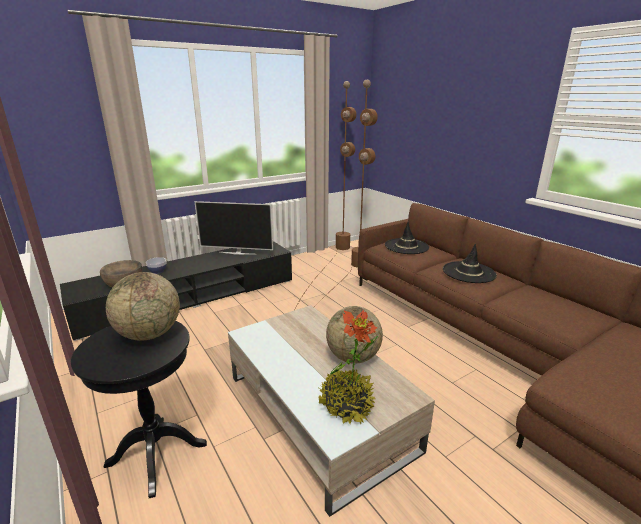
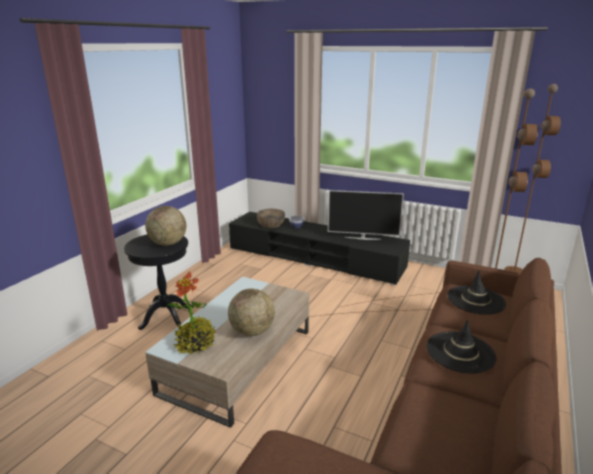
camera: 60 degrees right, 0 degrees up
television [194,201,273,255] -> television turned 60 degrees counterclockwise [328,190,404,240]

